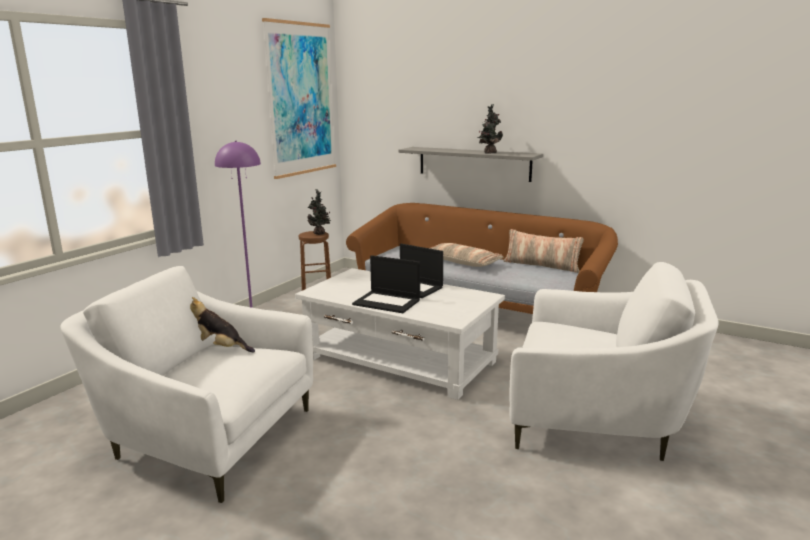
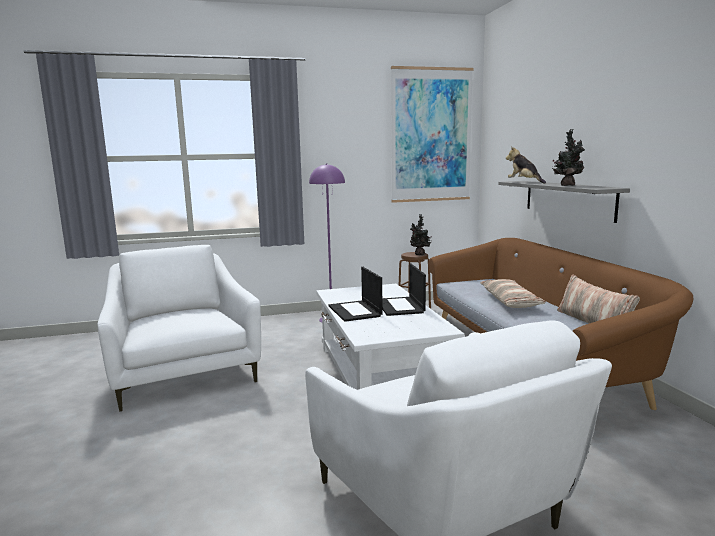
camera: 45 degrees right, 5 degrees down
plush toy [190,297,255,353] -> plush toy moved to [506,147,546,184]

